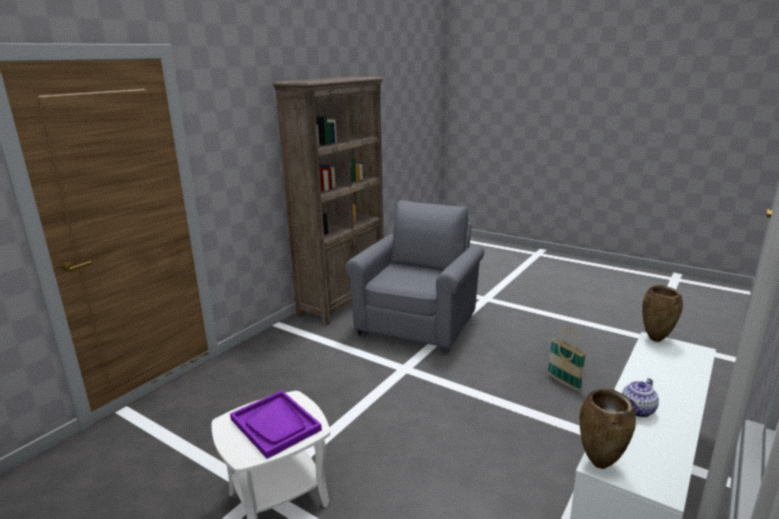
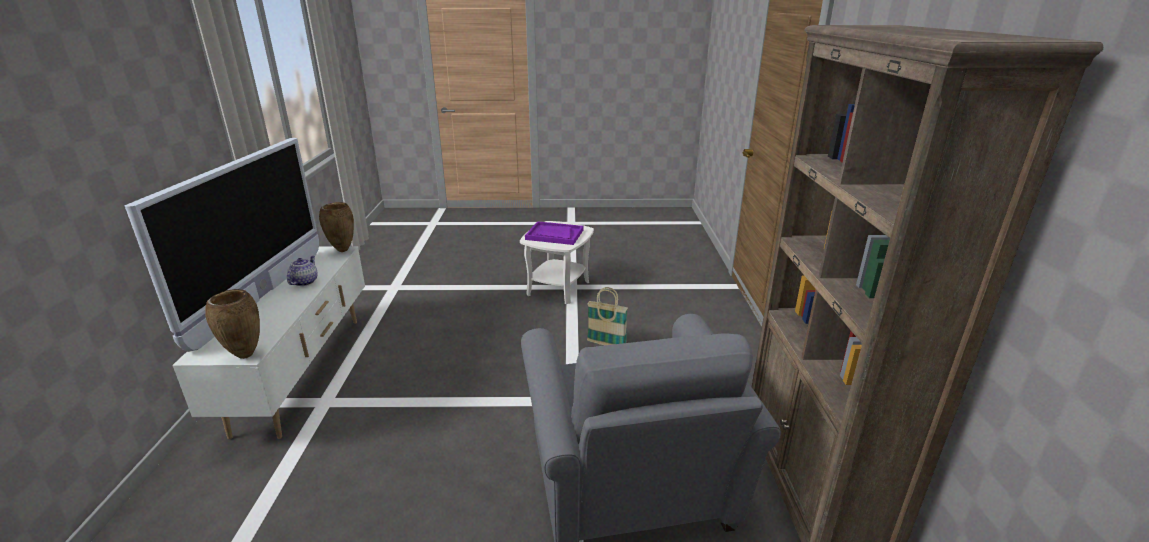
camera: 145 degrees right, 5 degrees up
basket [547,327,587,391] -> basket moved to [587,287,628,345]
none -> television [124,138,319,352]

